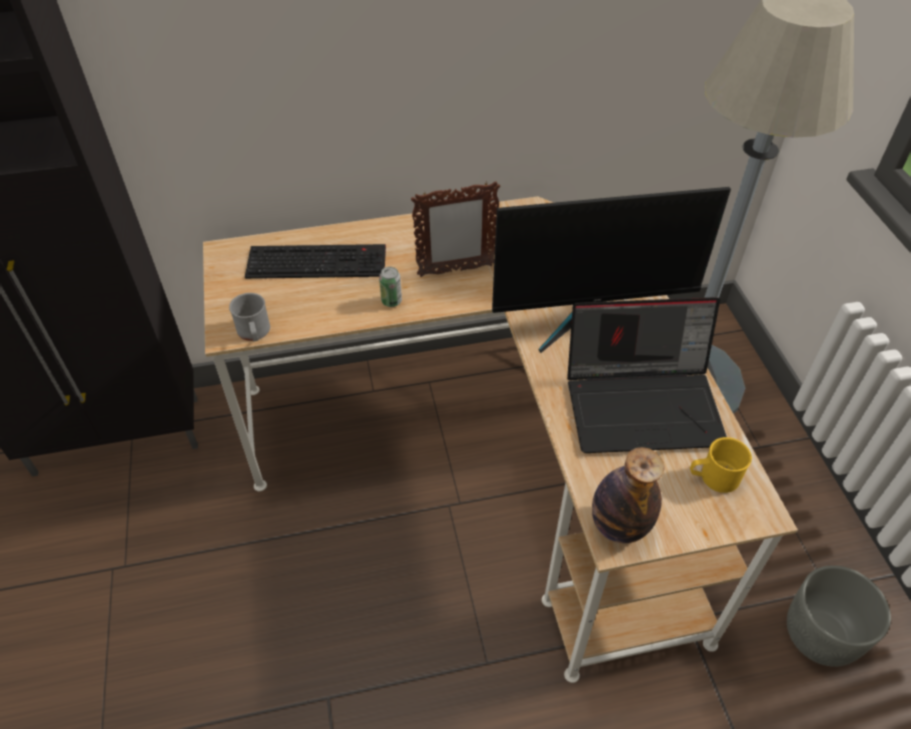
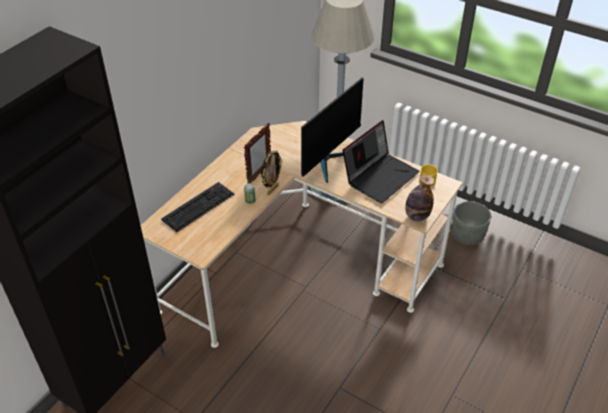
camera: 45 degrees left, 5 degrees down
grey mug [229,293,270,341] -> none
none -> picture frame [261,150,283,195]

